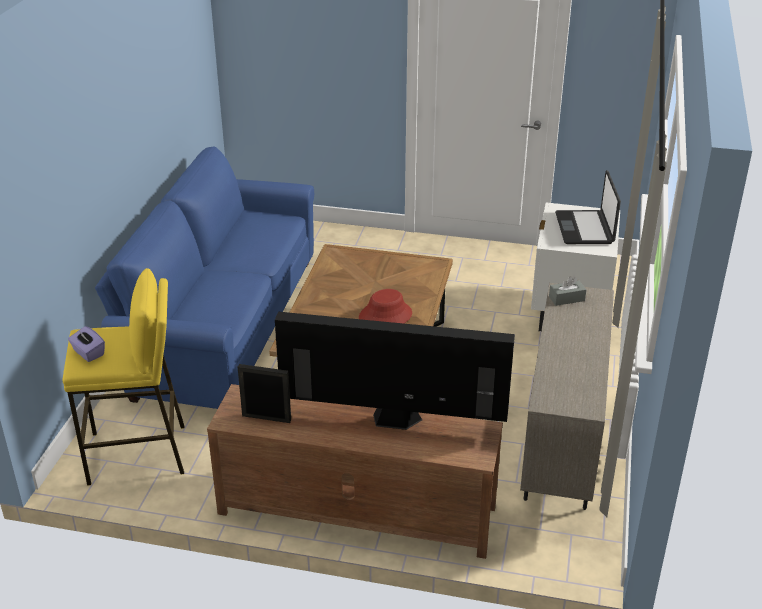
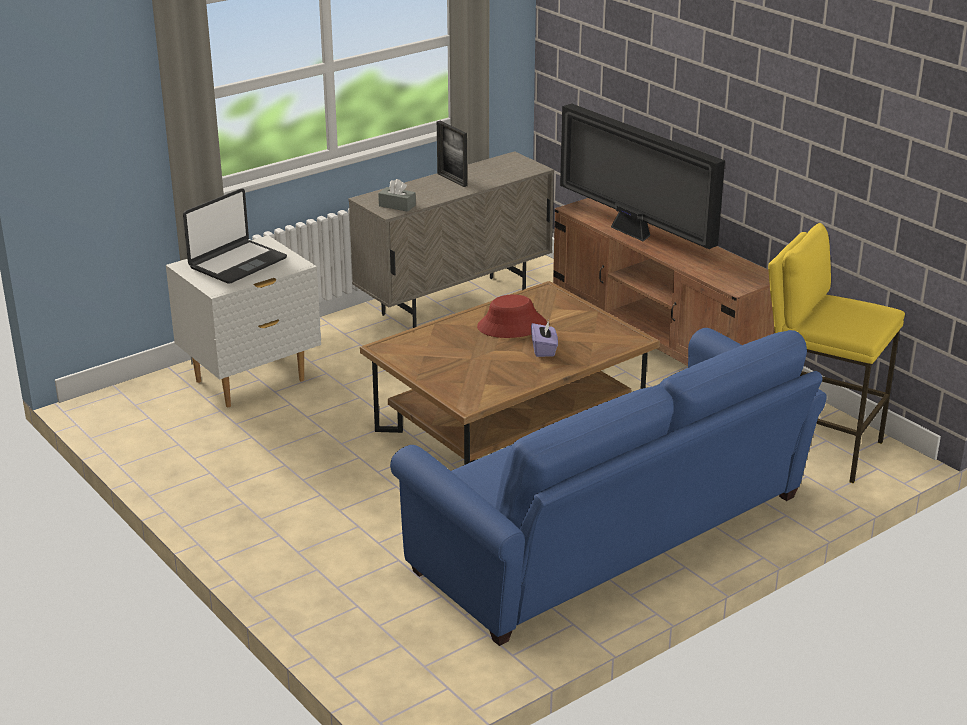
camera: 140 degrees left, 5 degrees down
purple tissue box [68,326,105,362] -> purple tissue box moved to [531,320,558,357]
picture frame [238,364,291,423] -> picture frame moved to [437,121,467,187]

